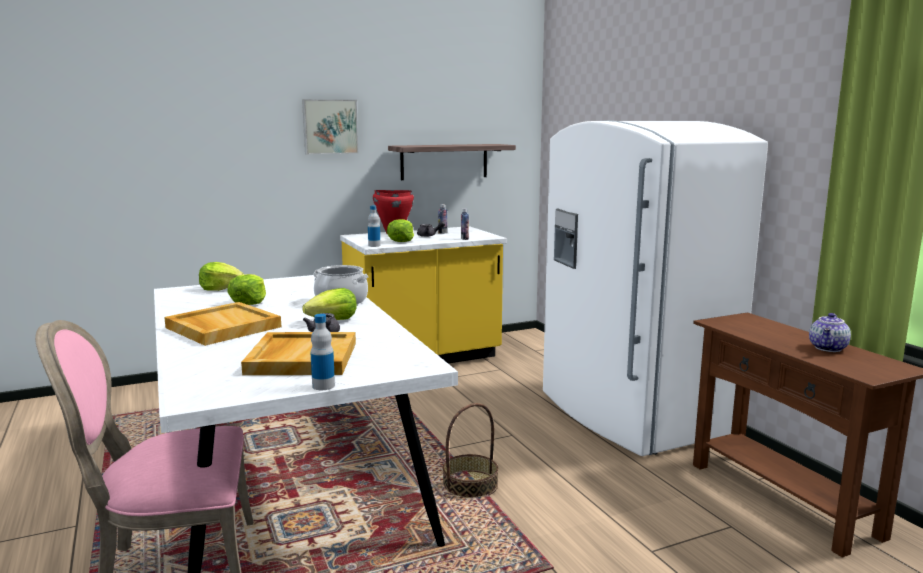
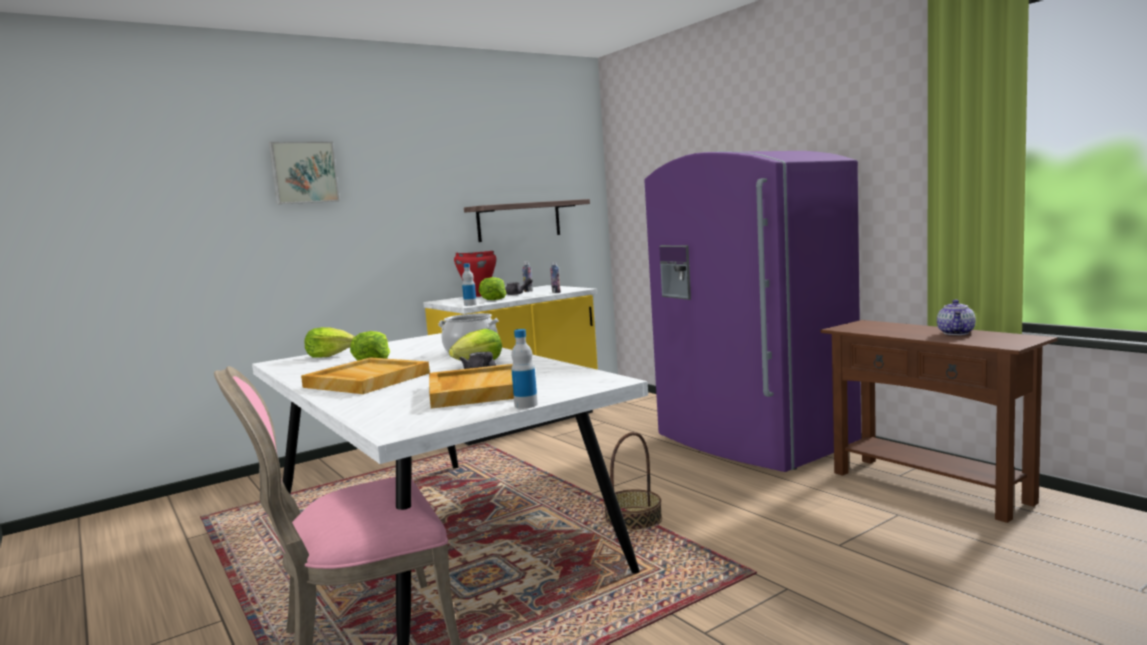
camera: 10 degrees left, 5 degrees down
picture [302,99,358,155] -> picture moved to [269,142,340,204]
white fridge [543,120,768,456] -> purple fridge [644,151,861,472]

